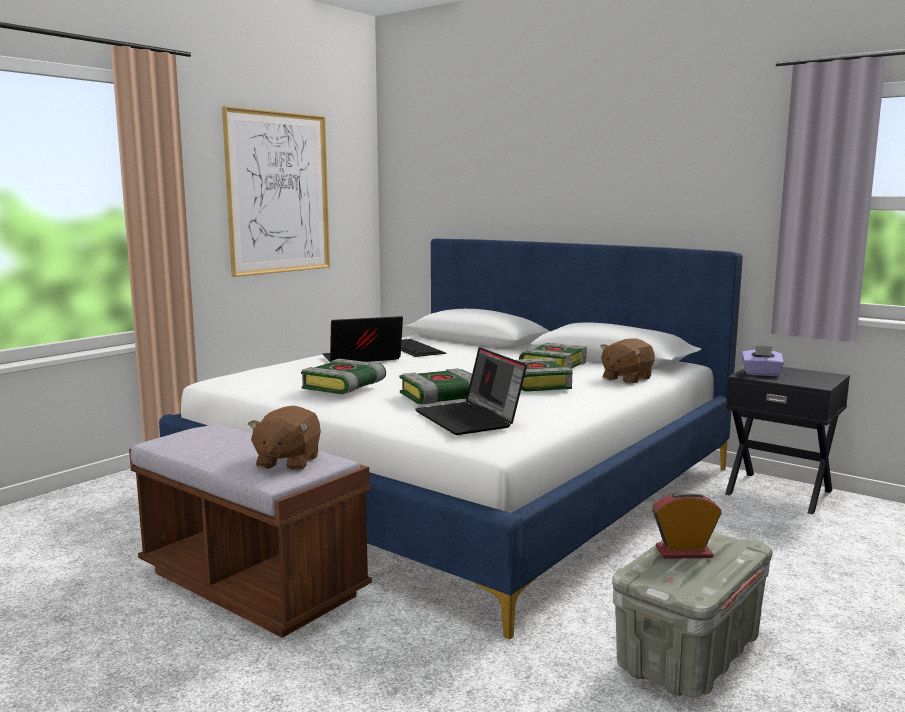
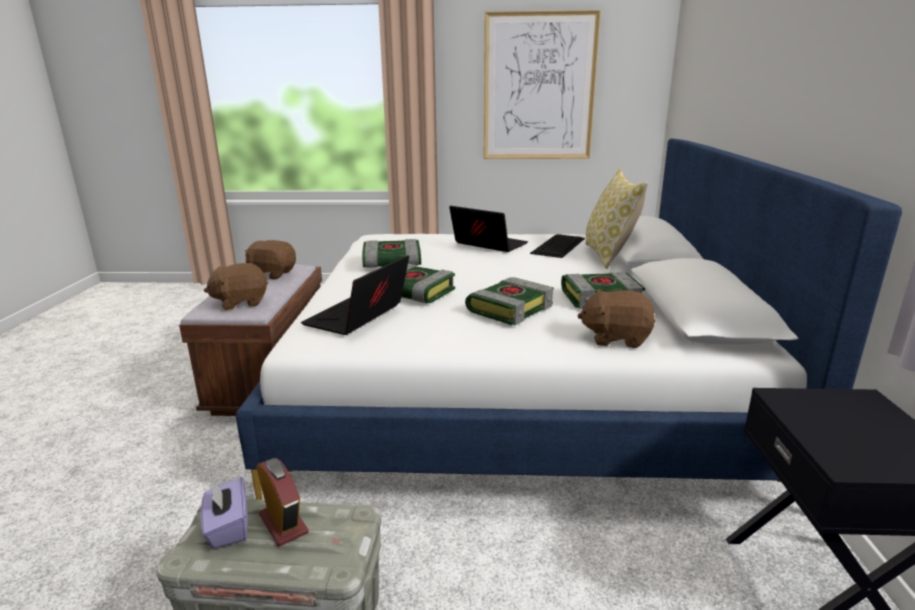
camera: 55 degrees right, 10 degrees up
purple tissue box [742,345,784,376] -> purple tissue box moved to [201,477,248,549]
none -> brown plush toy [245,240,296,280]
none -> pillow [585,169,648,269]

